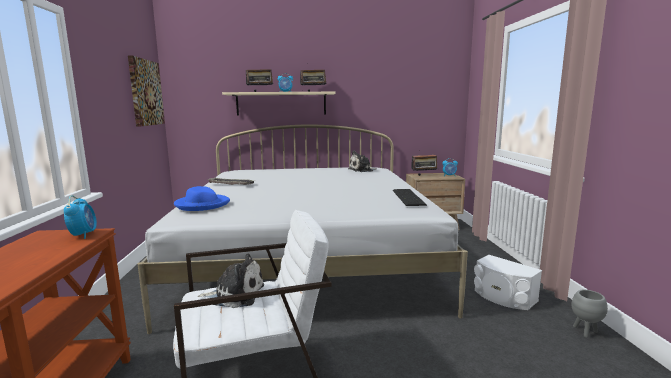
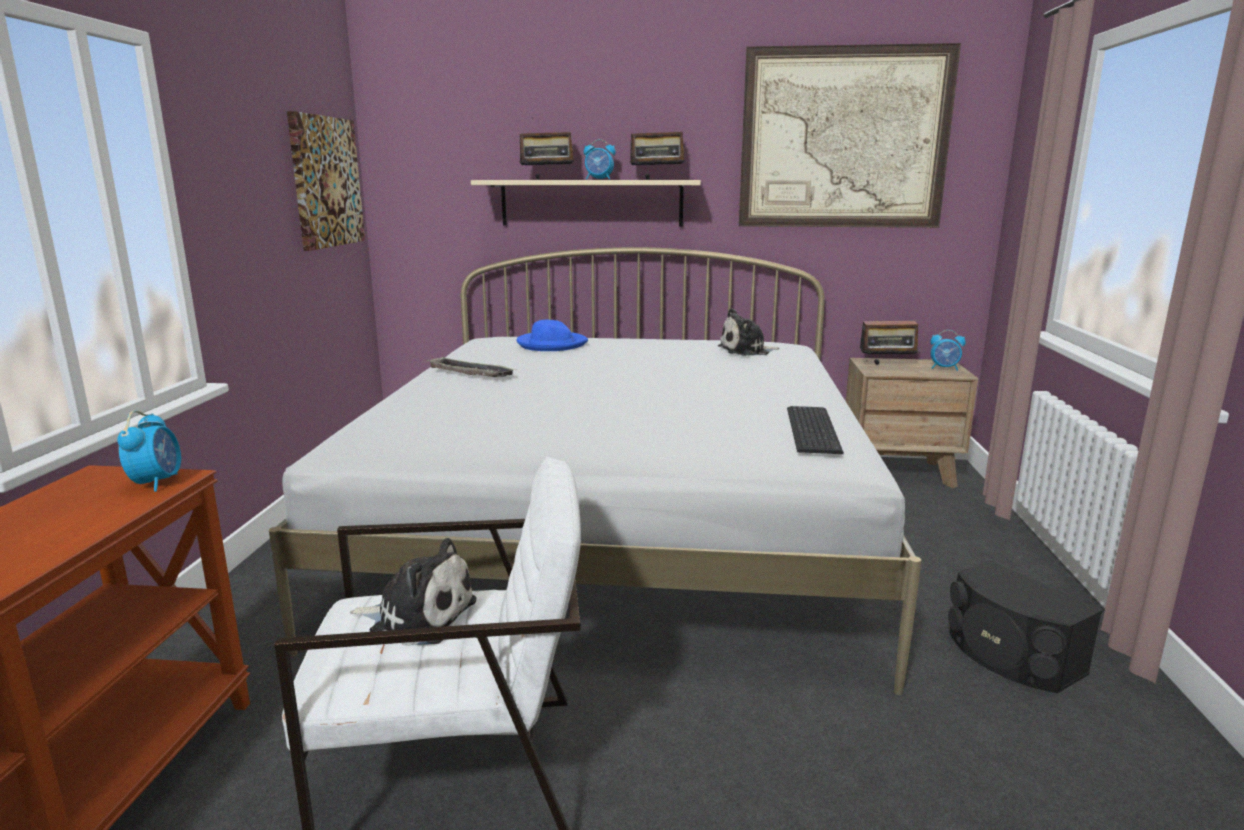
camera: 10 degrees right, 5 degrees up
blue hat [174,186,230,211] -> blue hat moved to [516,320,588,351]
white speaker [474,255,542,310] -> black speaker [948,560,1103,693]
grey planter [572,290,608,338] -> none
none -> picture [739,43,961,228]

